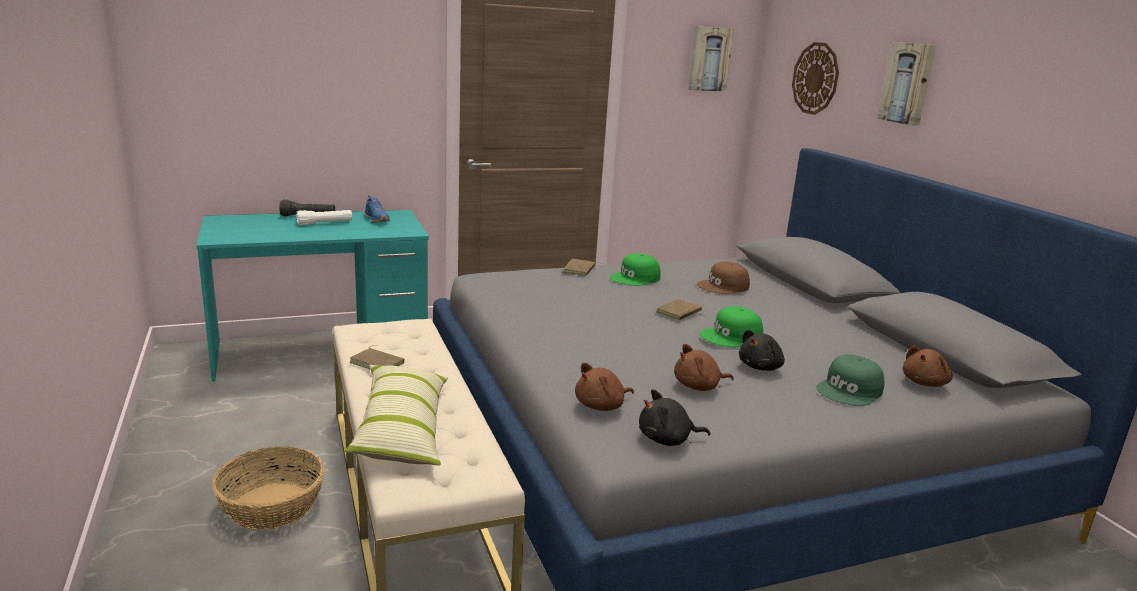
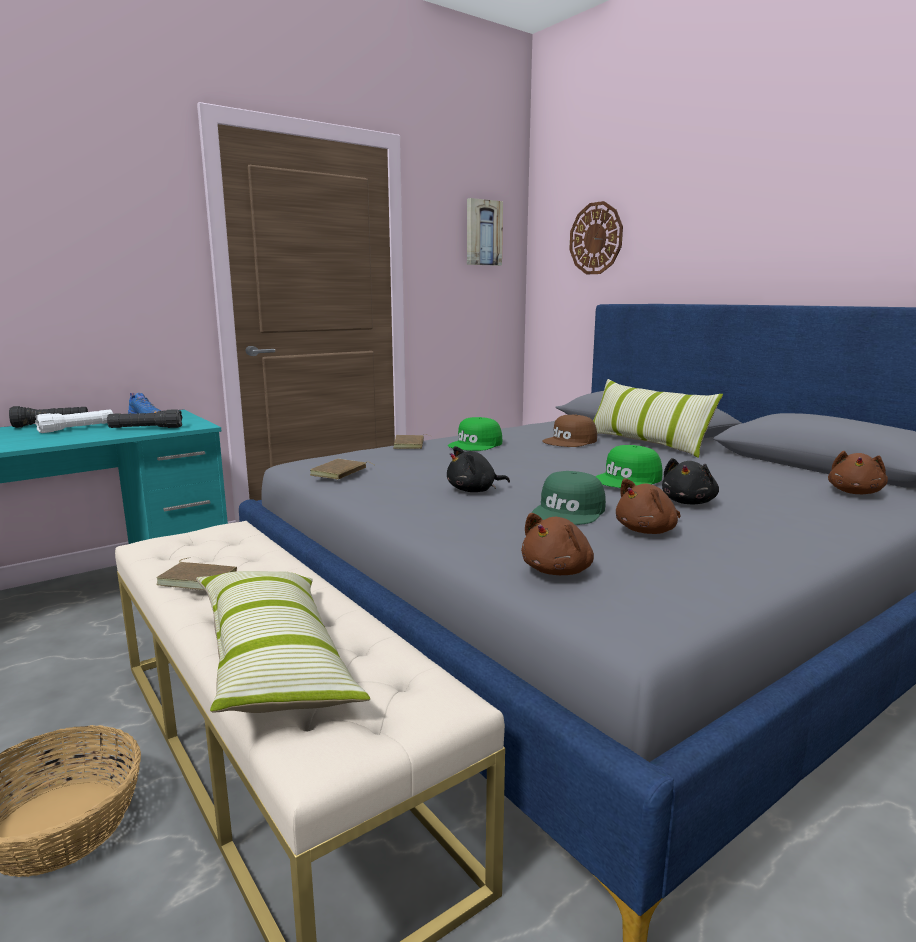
camera: 15 degrees left, 5 degrees down
black plush toy [639,389,710,446] -> black plush toy moved to [447,446,510,492]
brown book [656,298,708,320] -> brown book moved to [310,459,374,480]
green cap [816,355,885,406] -> green cap moved to [532,471,606,525]
picture [877,42,936,126] -> none
none -> black flashlight [107,409,182,428]
none -> pillow [593,379,723,458]

